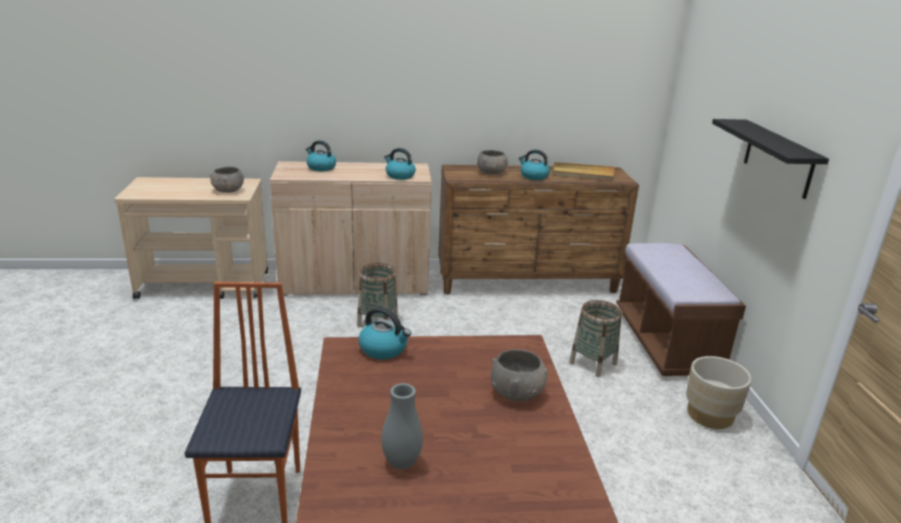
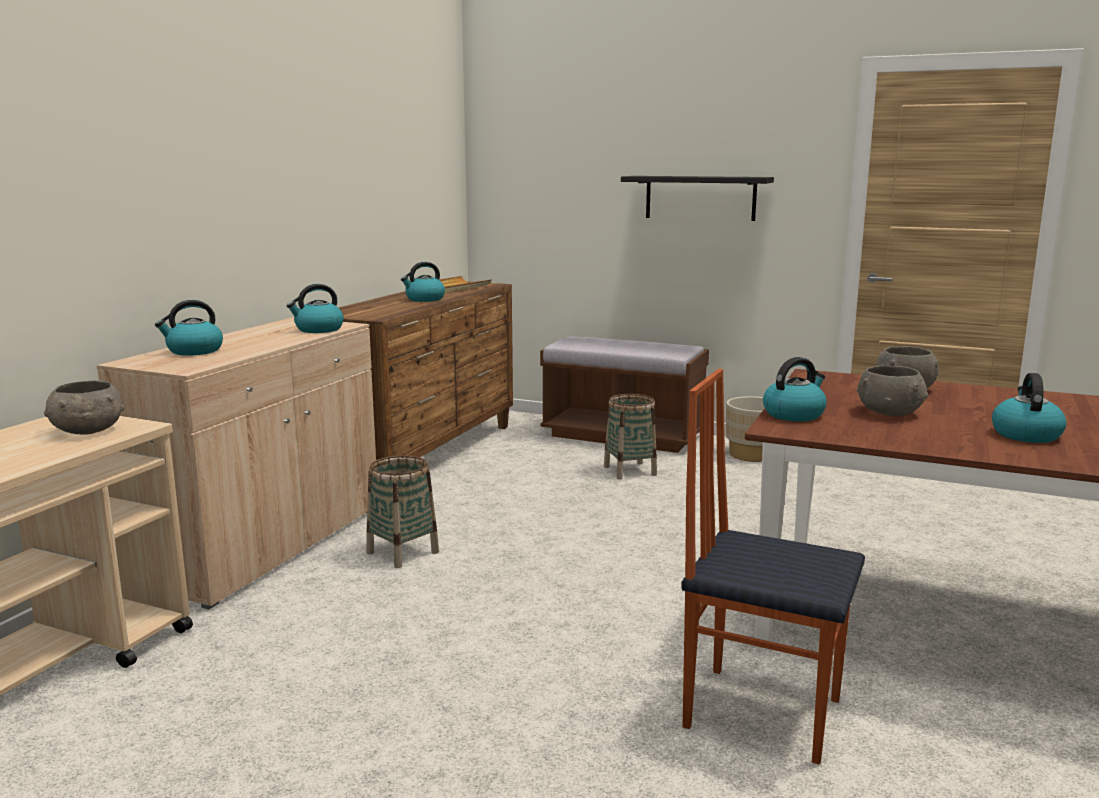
camera: 60 degrees left, 10 degrees down
grey vase [381,383,423,469] -> kettle [992,373,1067,443]
grey bowl [476,150,508,174] -> grey bowl moved to [857,365,928,416]

